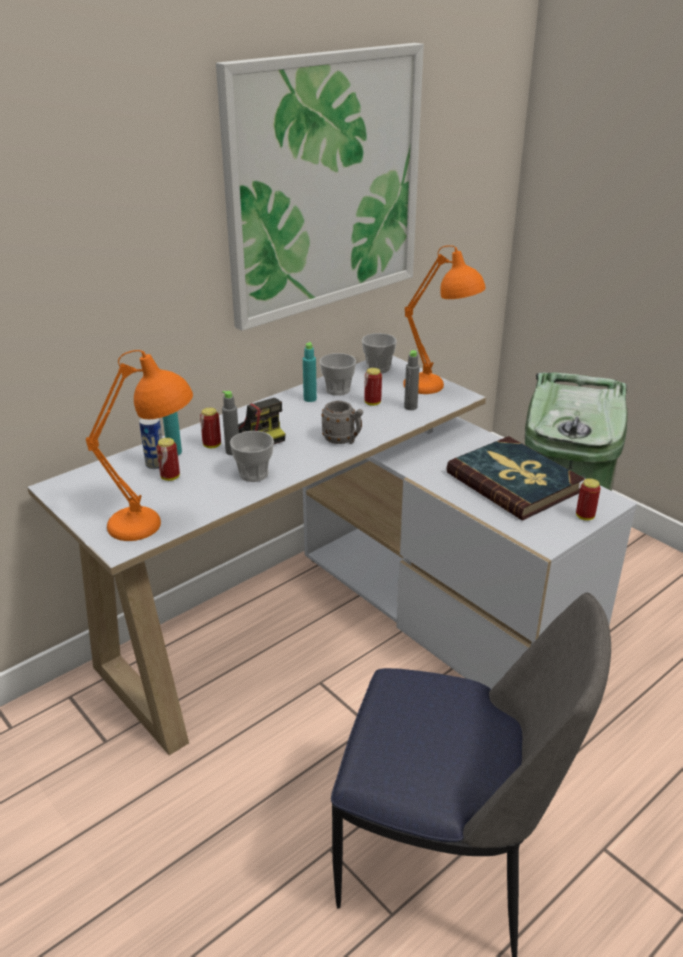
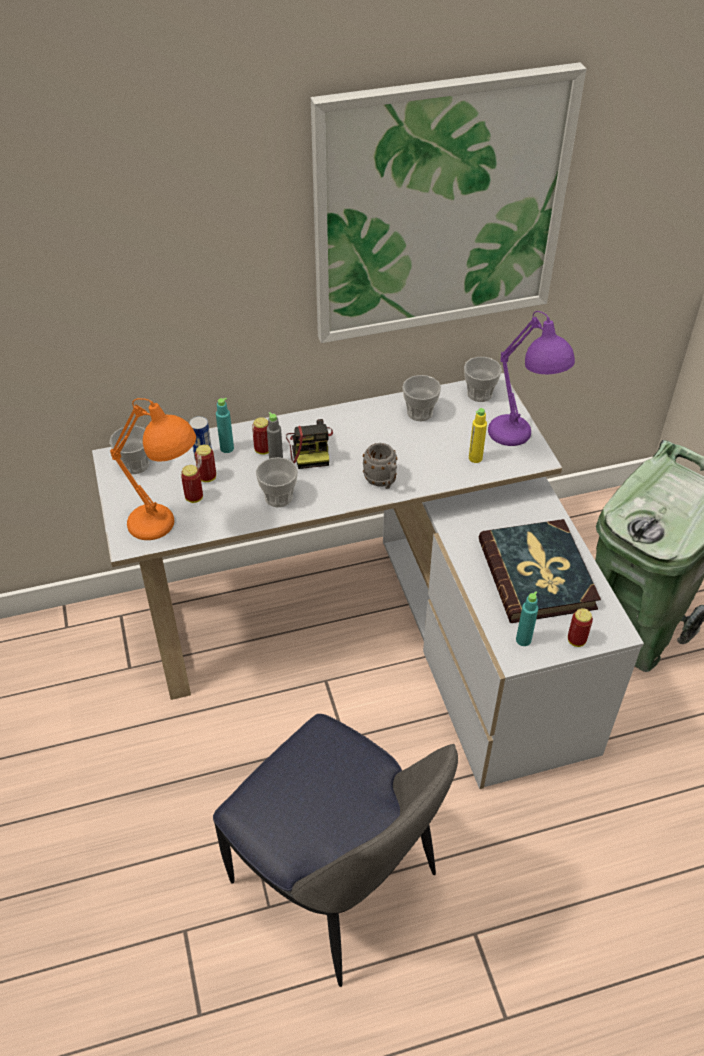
camera: 25 degrees right, 15 degrees up
turquoise bottle [303,342,317,402] -> turquoise bottle moved to [516,591,538,646]
can [364,368,382,406] -> can moved to [181,465,203,503]
orange table lamp [403,245,486,394] -> purple table lamp [488,311,575,446]
grey bottle [404,350,420,410] -> yellow bottle [469,408,487,463]
none -> cup [110,426,149,474]

